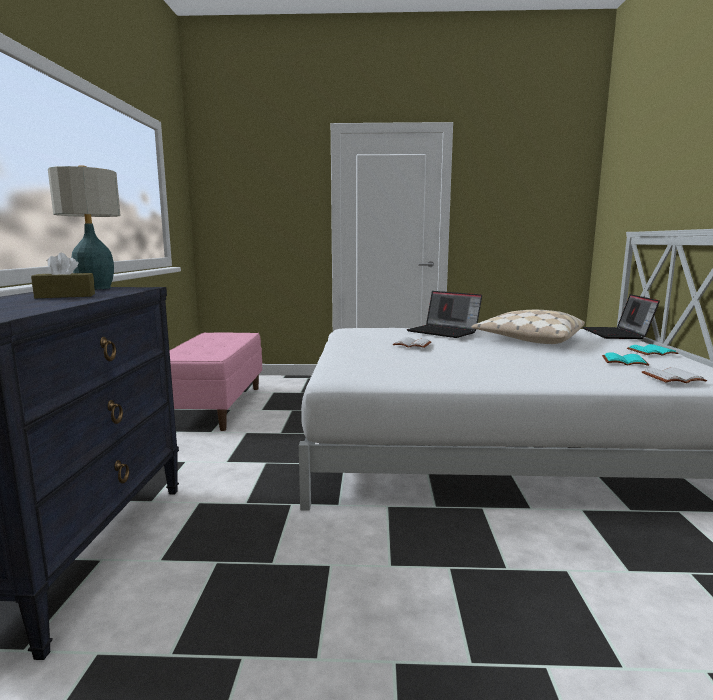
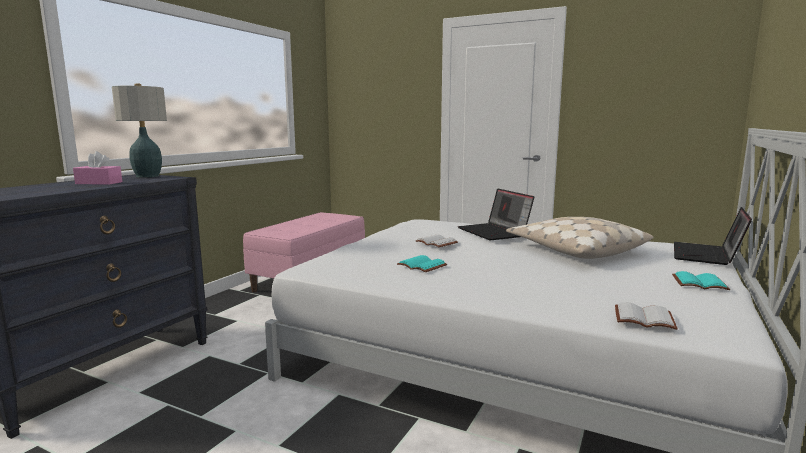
camera: 25 degrees right, 0 degrees up
brown tissue box [31,253,95,298] -> pink tissue box [73,151,122,185]
turquoise book [602,352,649,366] -> turquoise book moved to [397,255,447,272]

